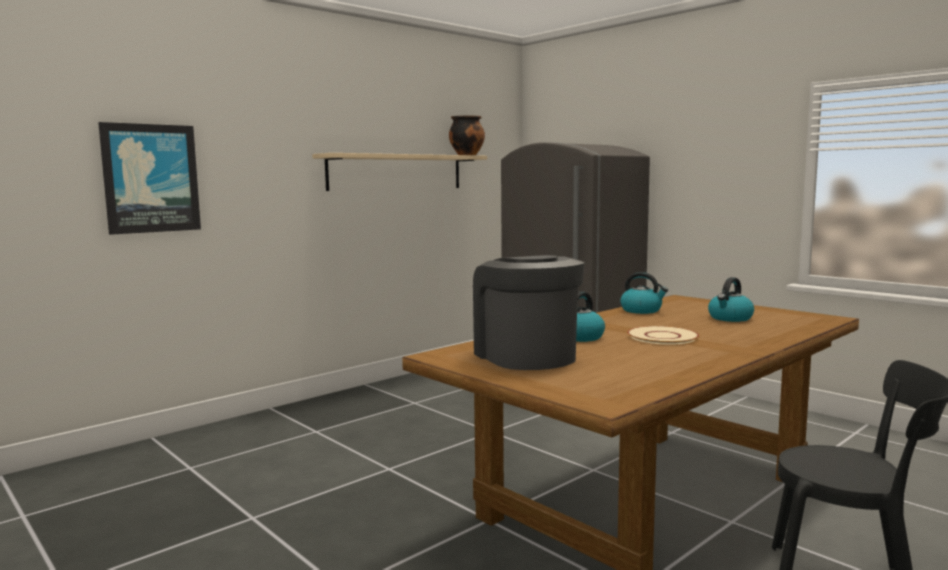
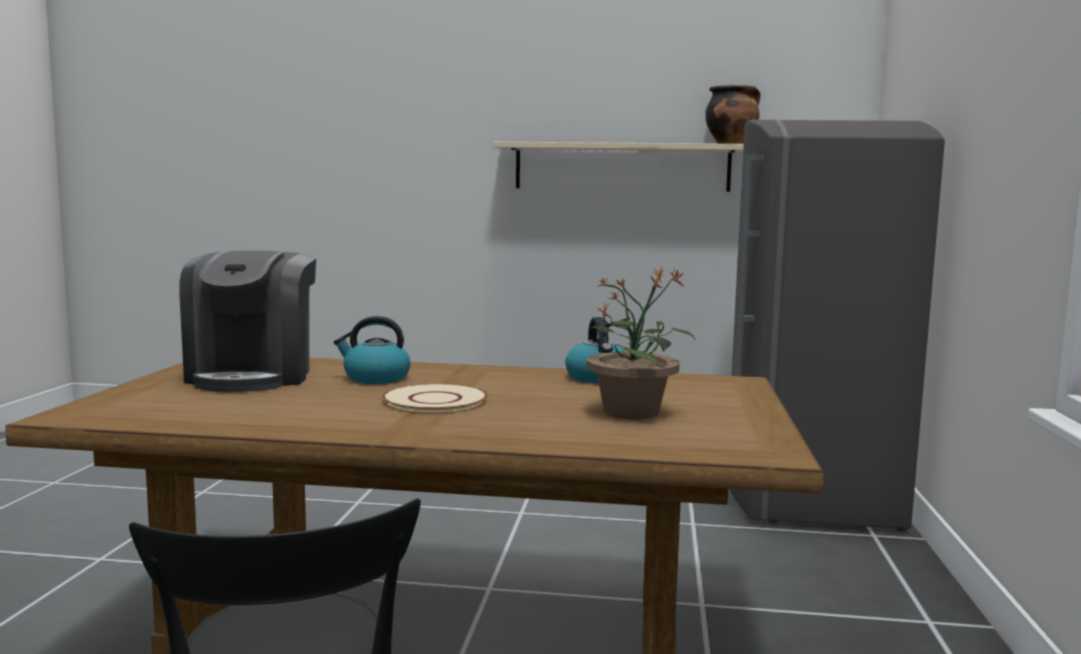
camera: 50 degrees right, 0 degrees up
picture [98,122,201,235] -> none
coffee machine [473,255,585,370] -> coffee machine turned 150 degrees clockwise [179,250,316,392]
kettle [708,277,754,322] -> potted plant [586,267,695,419]

